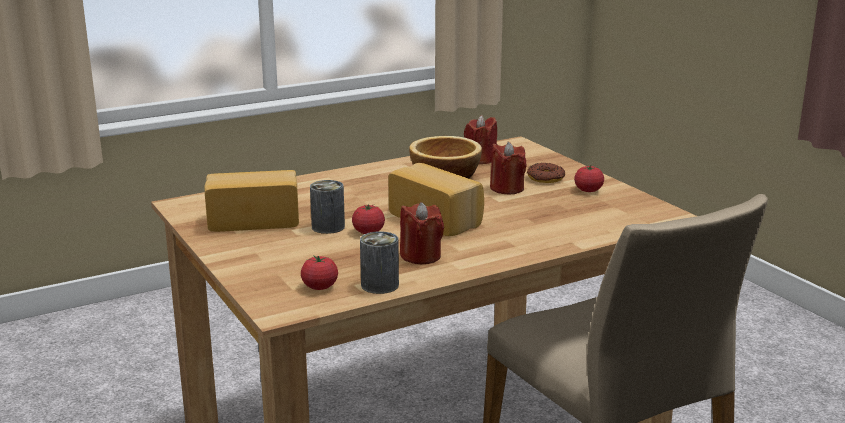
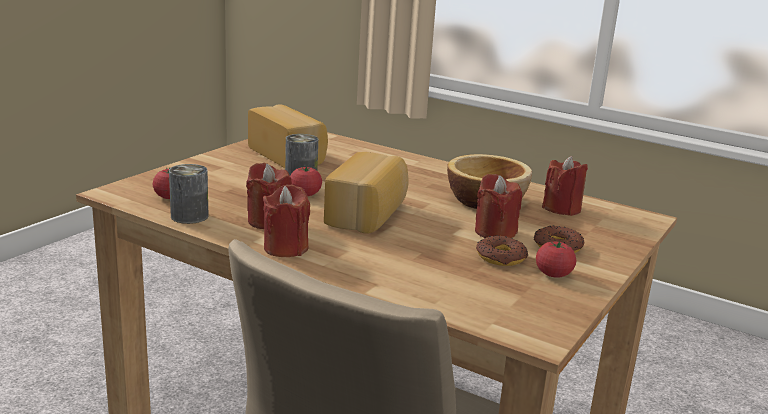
camera: 60 degrees right, 0 degrees up
none -> red candle [263,185,310,257]
none -> donut [476,236,528,266]

